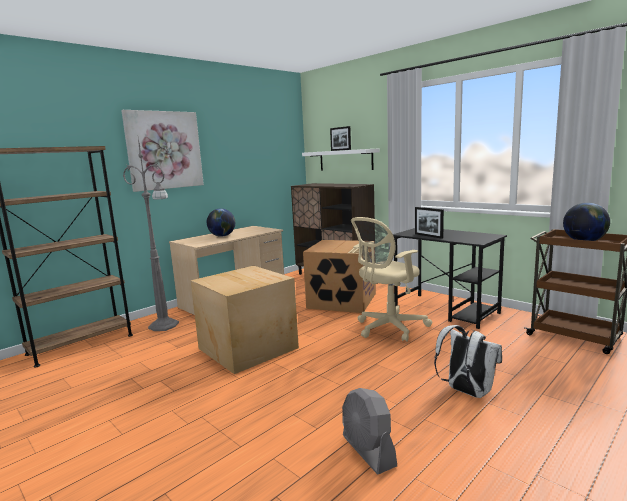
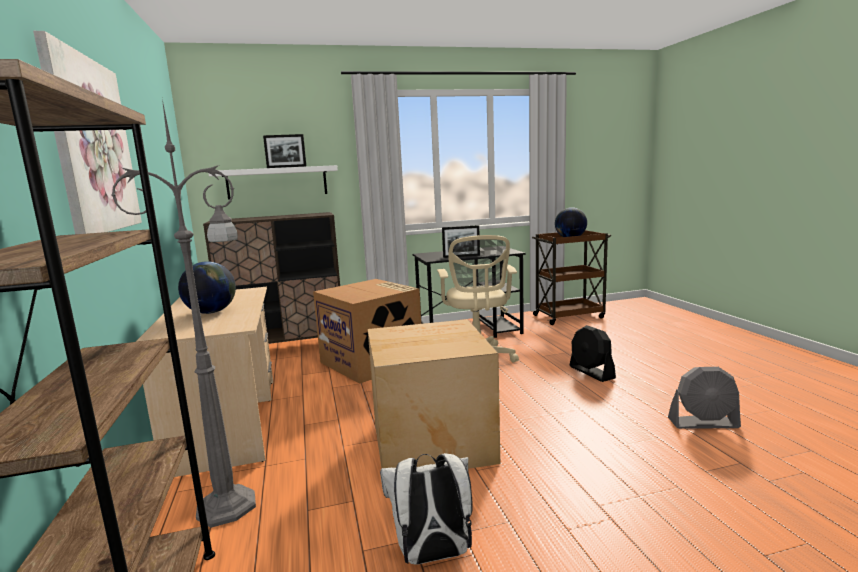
camera: 60 degrees left, 0 degrees up
white backpack [434,325,502,398] -> white backpack moved to [380,453,473,565]
none -> black fan [570,325,616,382]

